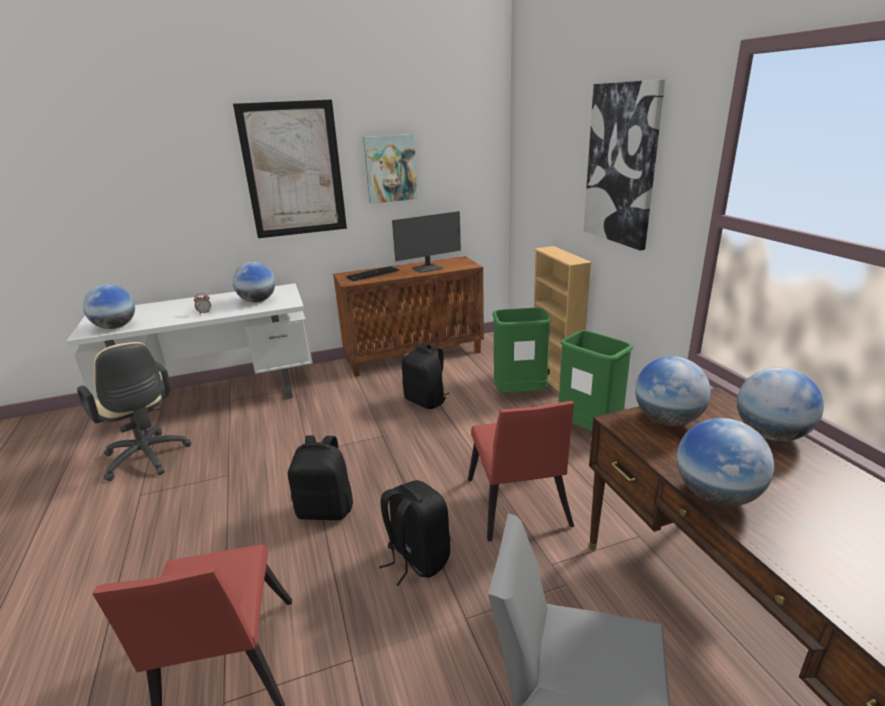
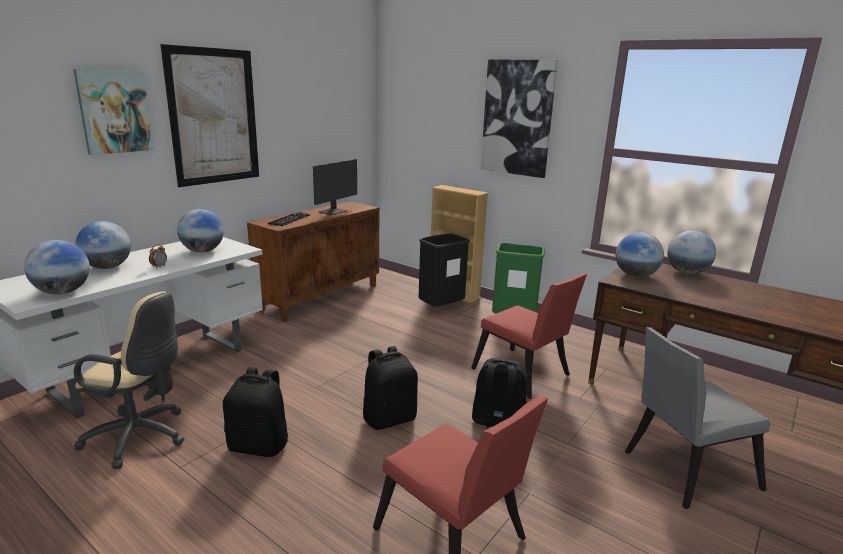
camera: 35 degrees left, 5 degrees down
picture [363,134,418,204] -> picture moved to [73,69,154,155]
black backpack [402,343,450,409] -> black backpack moved to [223,367,288,457]
green trash can [492,308,552,392] -> black trash can [419,233,470,307]
globe [677,418,774,506] -> globe moved to [75,221,131,269]

